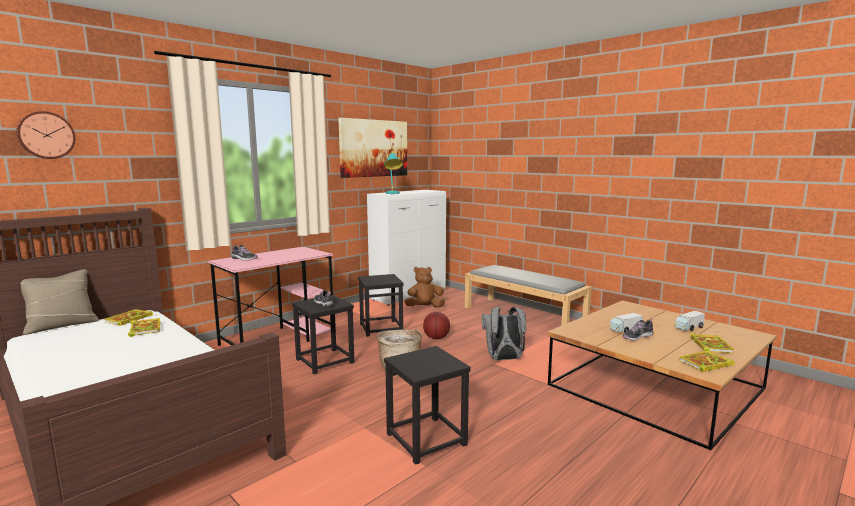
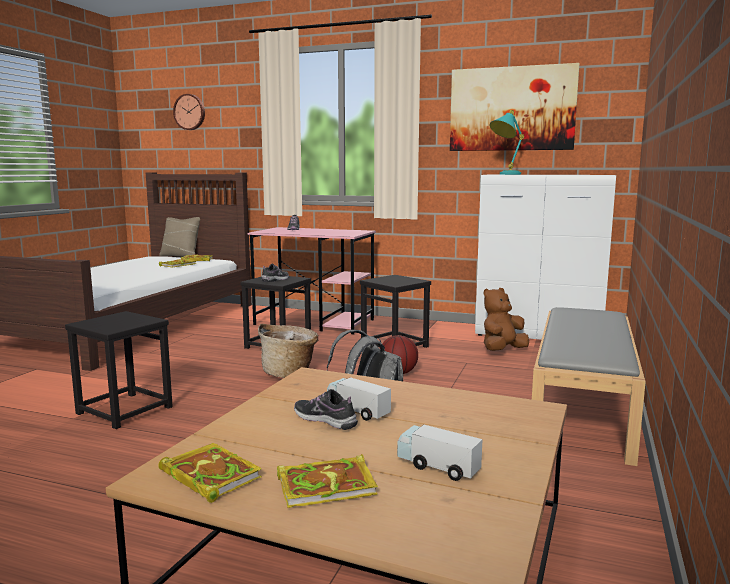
camera: 65 degrees right, 0 degrees up
brown plush toy [404,267,445,308] -> brown plush toy turned 90 degrees counterclockwise [484,288,529,351]

